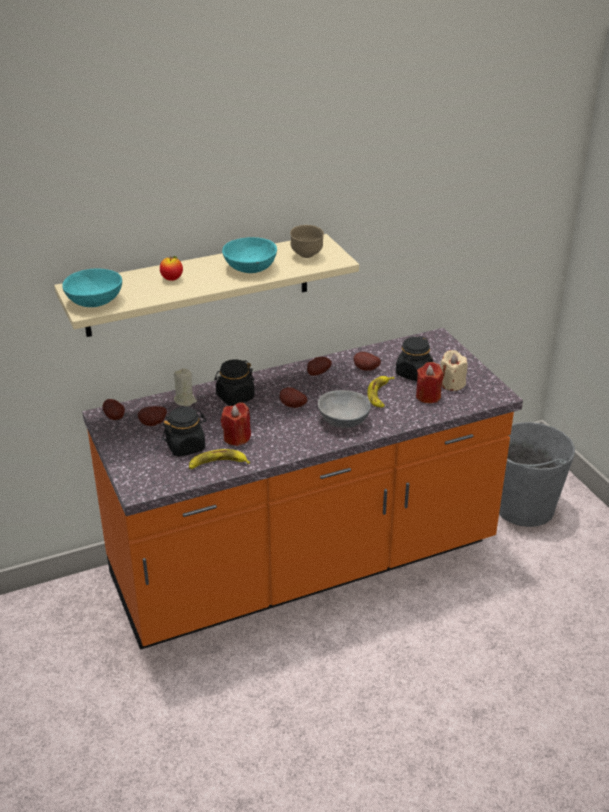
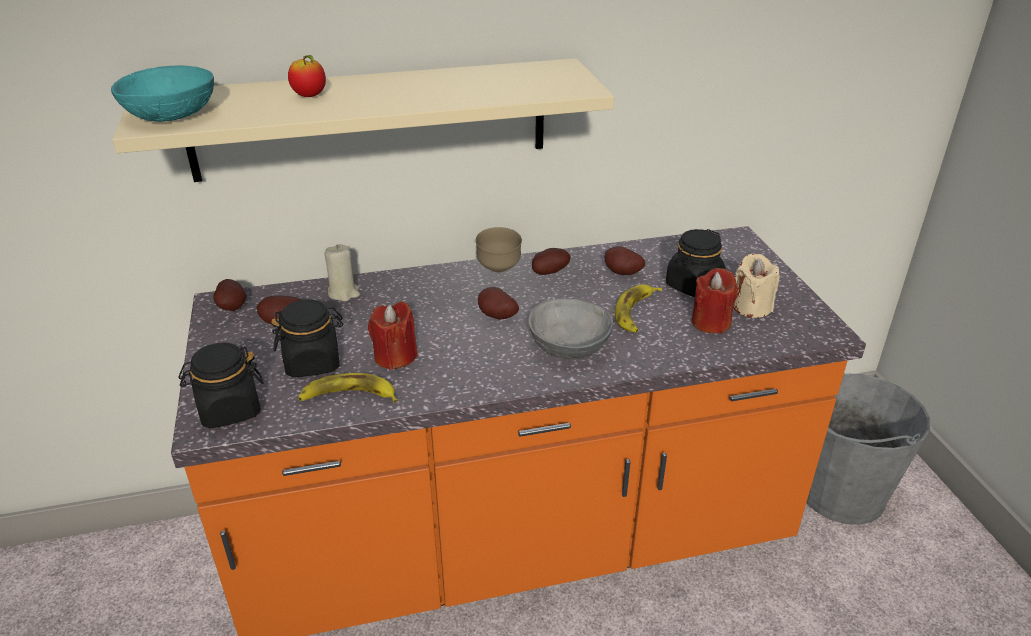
camera: 10 degrees right, 0 degrees up
black jar [214,359,255,406] -> black jar moved to [178,342,264,428]
turquoise bowl [222,237,277,273] -> none
brown bowl [290,225,324,258] -> brown bowl moved to [475,227,522,273]

